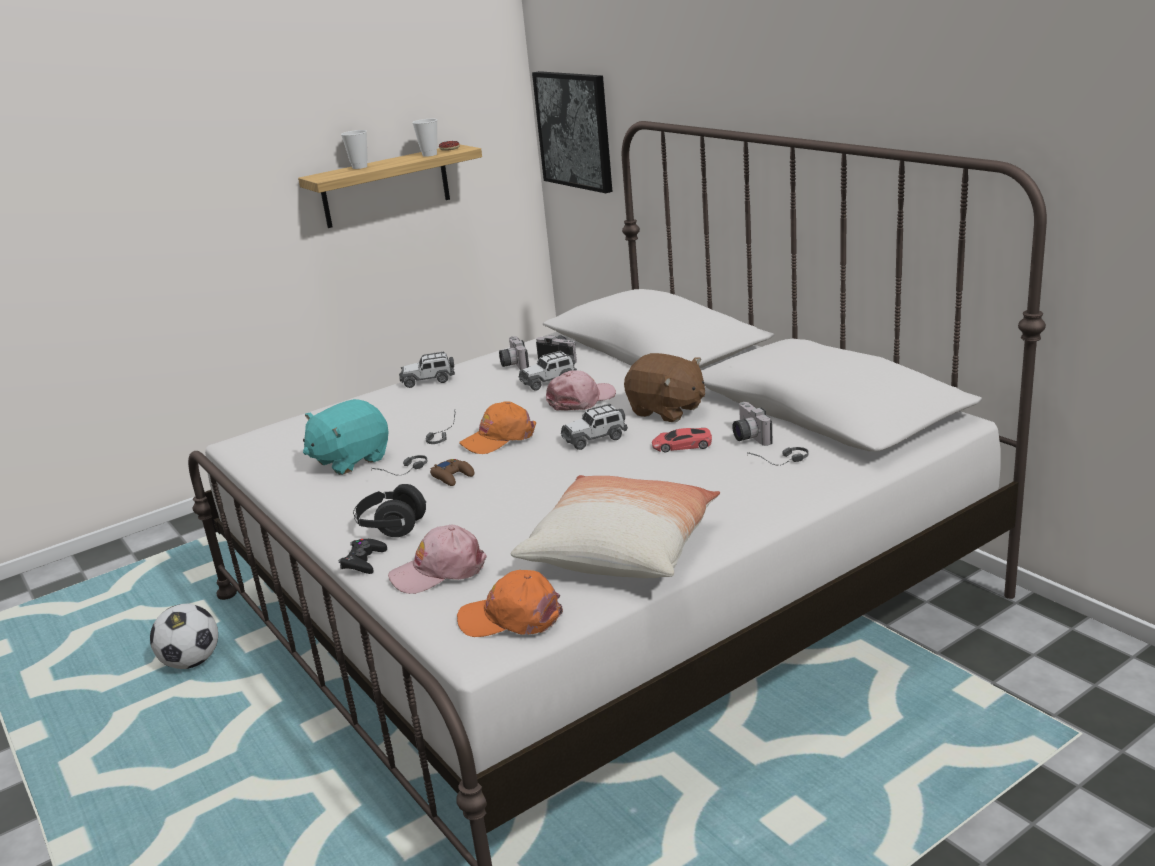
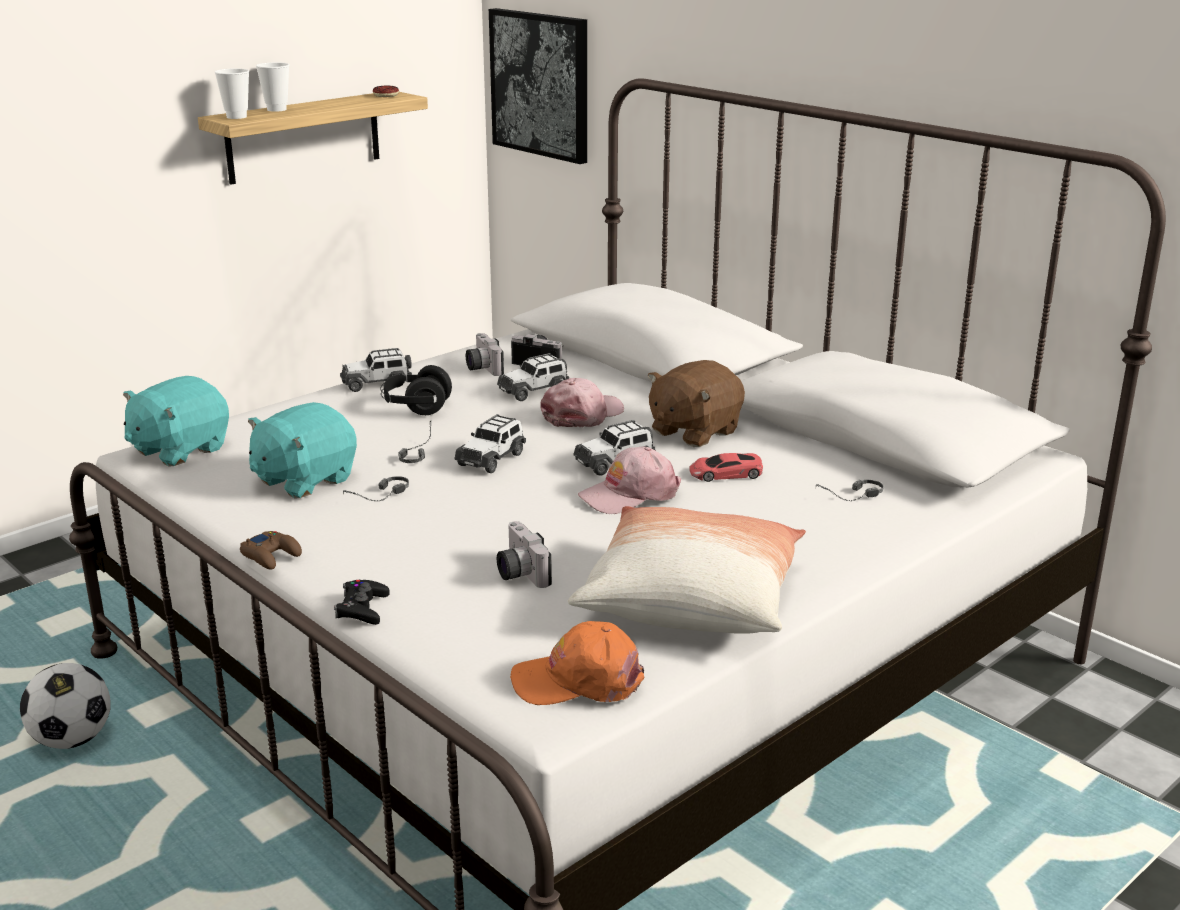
camera: 10 degrees left, 0 degrees up
black headphones [353,484,427,537] -> black headphones moved to [380,365,452,415]
pink cap [388,525,487,594] -> pink cap moved to [578,446,681,514]
cup [412,119,437,157] -> cup moved to [215,68,249,119]
brown game controller [430,459,474,486] -> brown game controller moved to [240,531,302,570]
orange cap [459,401,536,454] -> toy car [454,414,526,473]
brown plush toy [624,353,705,422] -> brown plush toy turned 105 degrees clockwise [648,360,745,447]
camera [732,402,773,446] -> camera moved to [497,521,552,588]
none -> turquoise plush toy [123,376,229,467]

